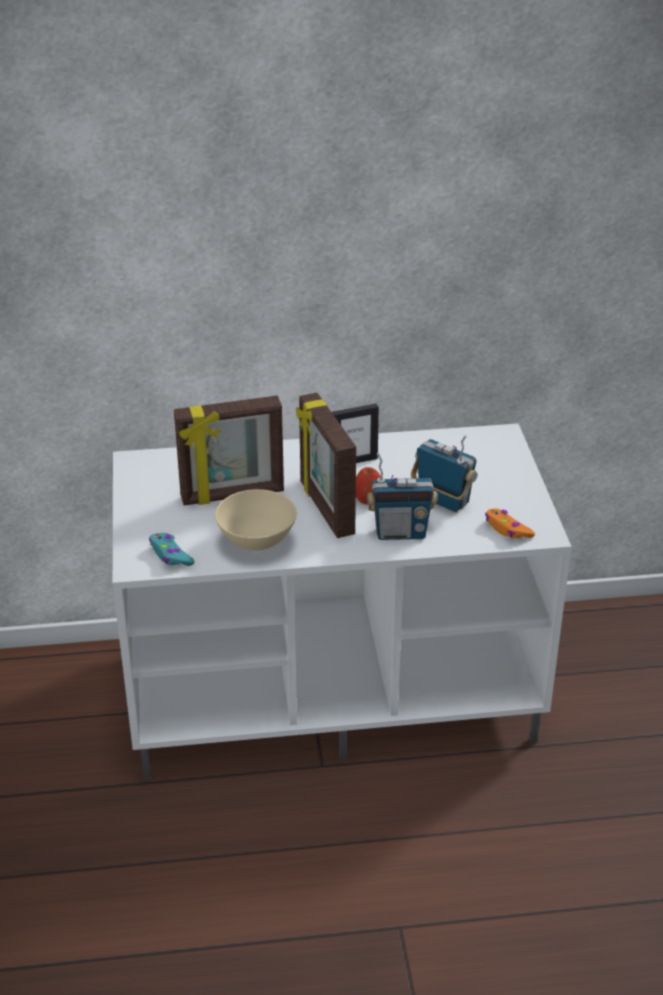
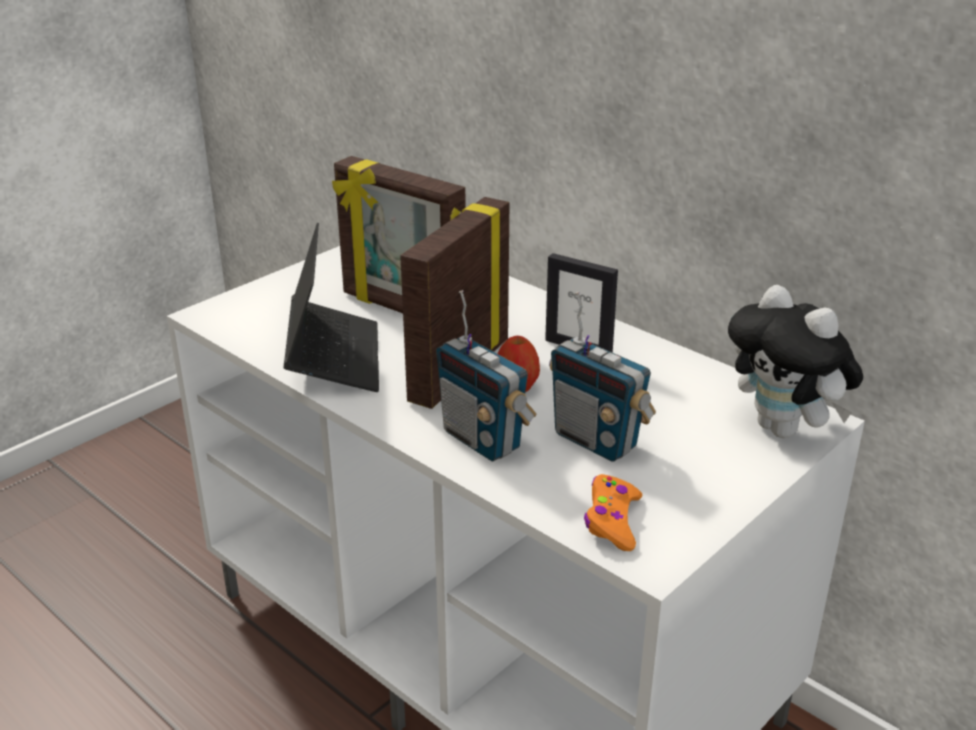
camera: 50 degrees right, 5 degrees down
turquoise game controller [149,533,195,566] -> none
beige bowl [215,489,297,551] -> laptop [283,223,379,392]
radio [411,435,477,512] -> radio turned 135 degrees clockwise [549,292,656,462]
none -> plush toy [728,285,863,438]

